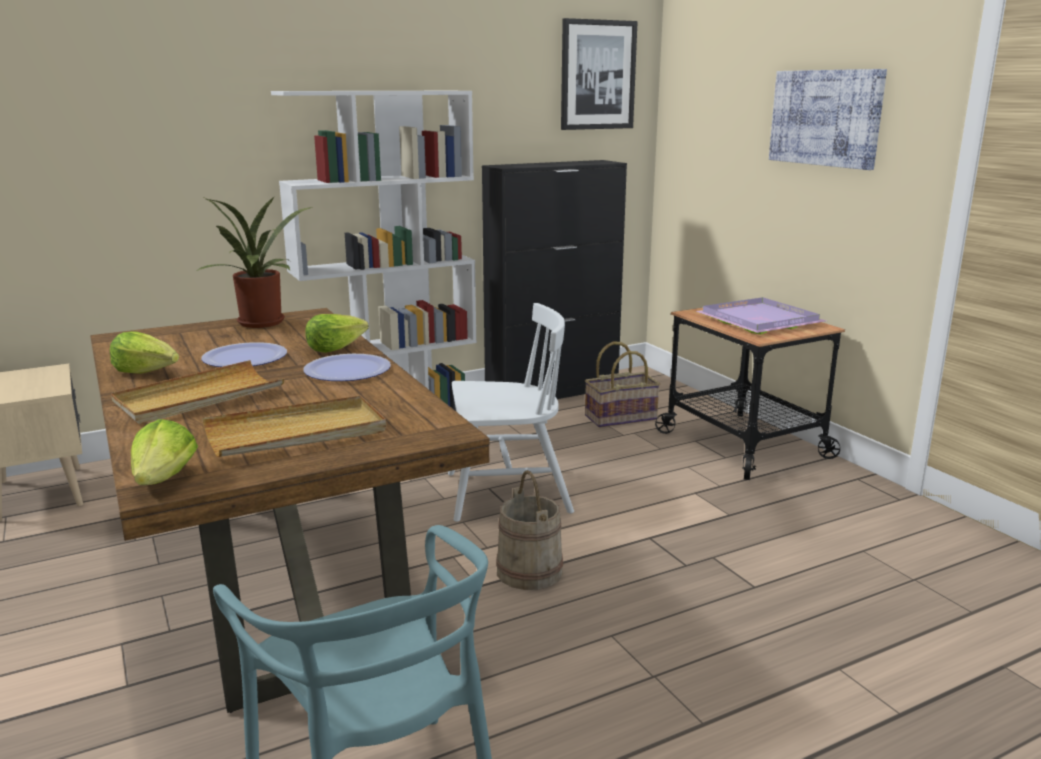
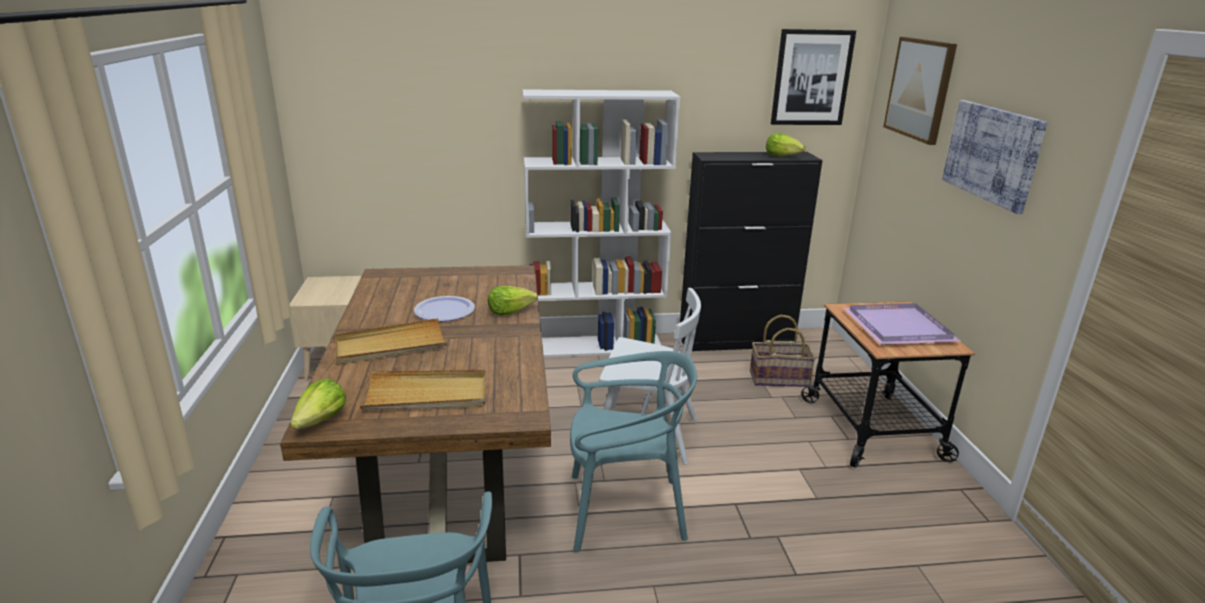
camera: 20 degrees right, 5 degrees up
lettuce [110,331,179,374] -> lettuce moved to [766,133,806,156]
potted plant [194,196,312,328] -> none
plate [303,354,391,381] -> none
beige bucket [496,470,563,590] -> turquoise chair [570,351,697,552]
none -> picture [883,37,957,145]

